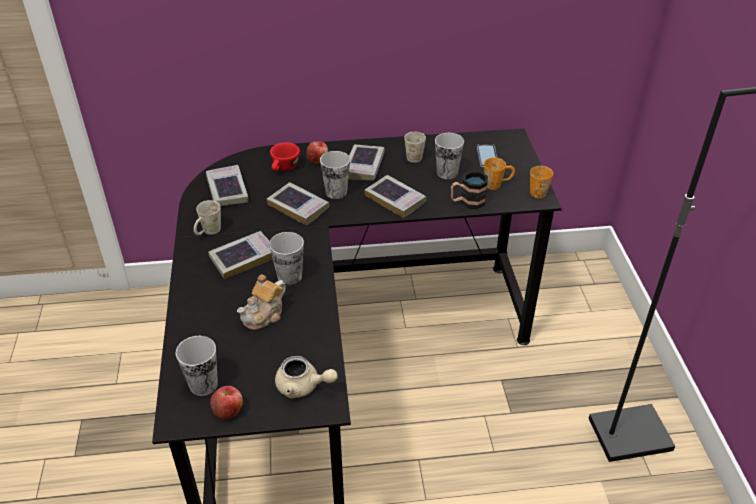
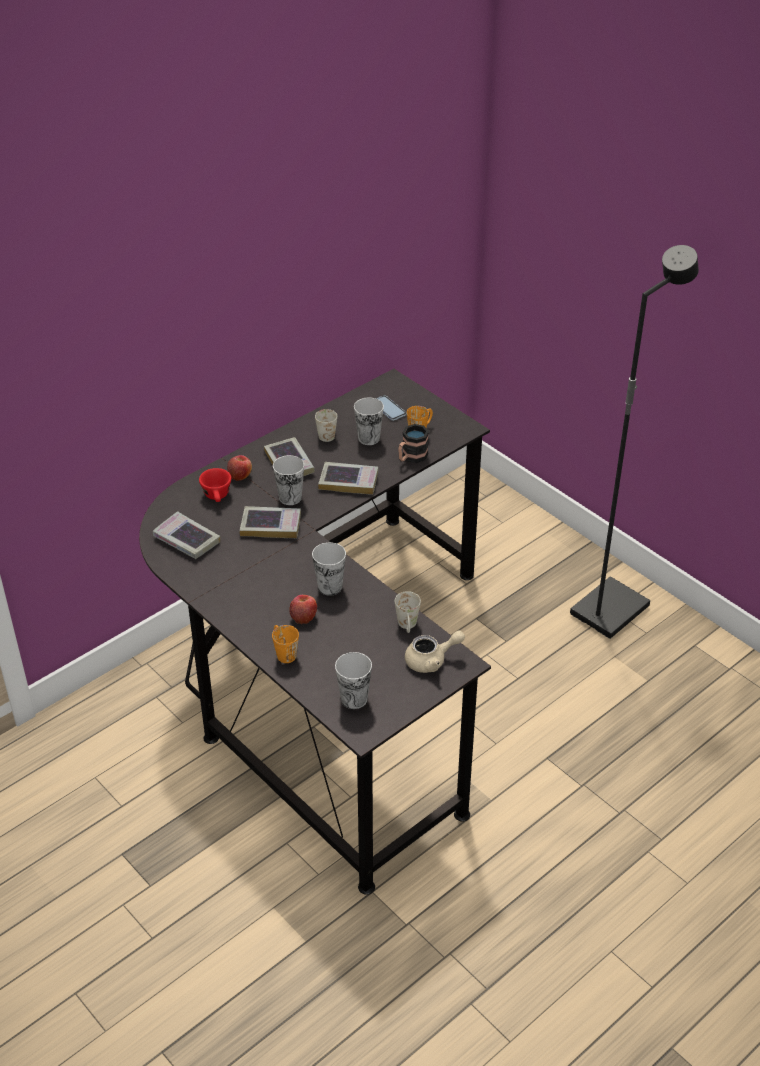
camera: 35 degrees left, 0 degrees up
white mug [194,200,221,235] -> white mug moved to [395,591,421,633]
book [208,231,273,279] -> none
apple [210,386,243,420] -> apple moved to [289,595,317,624]
teapot [237,274,286,330] -> none
orange mug [530,166,553,198] -> orange mug moved to [272,625,299,663]

